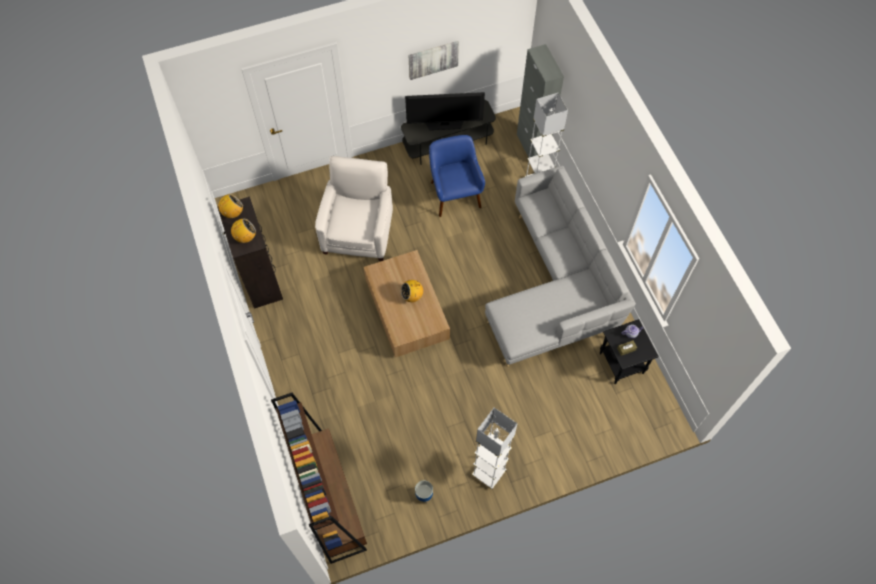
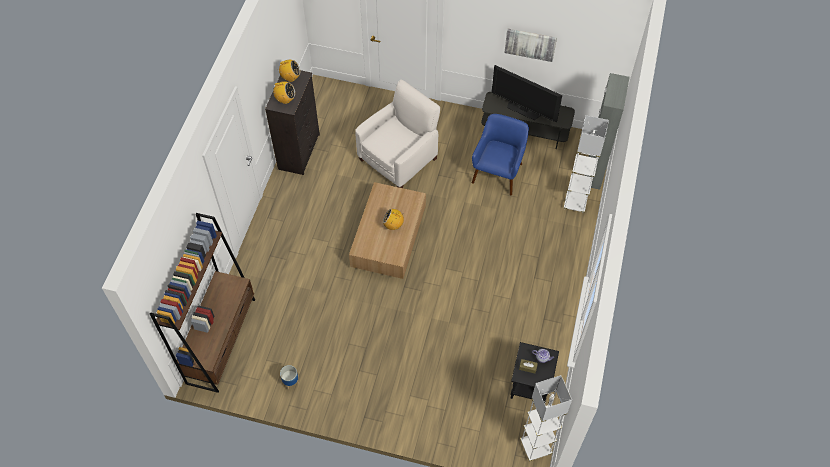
camera: 35 degrees right, 5 degrees down
white floor lamp [472,408,518,489] -> white floor lamp moved to [520,375,572,461]
grey sofa [485,165,636,367] -> none

